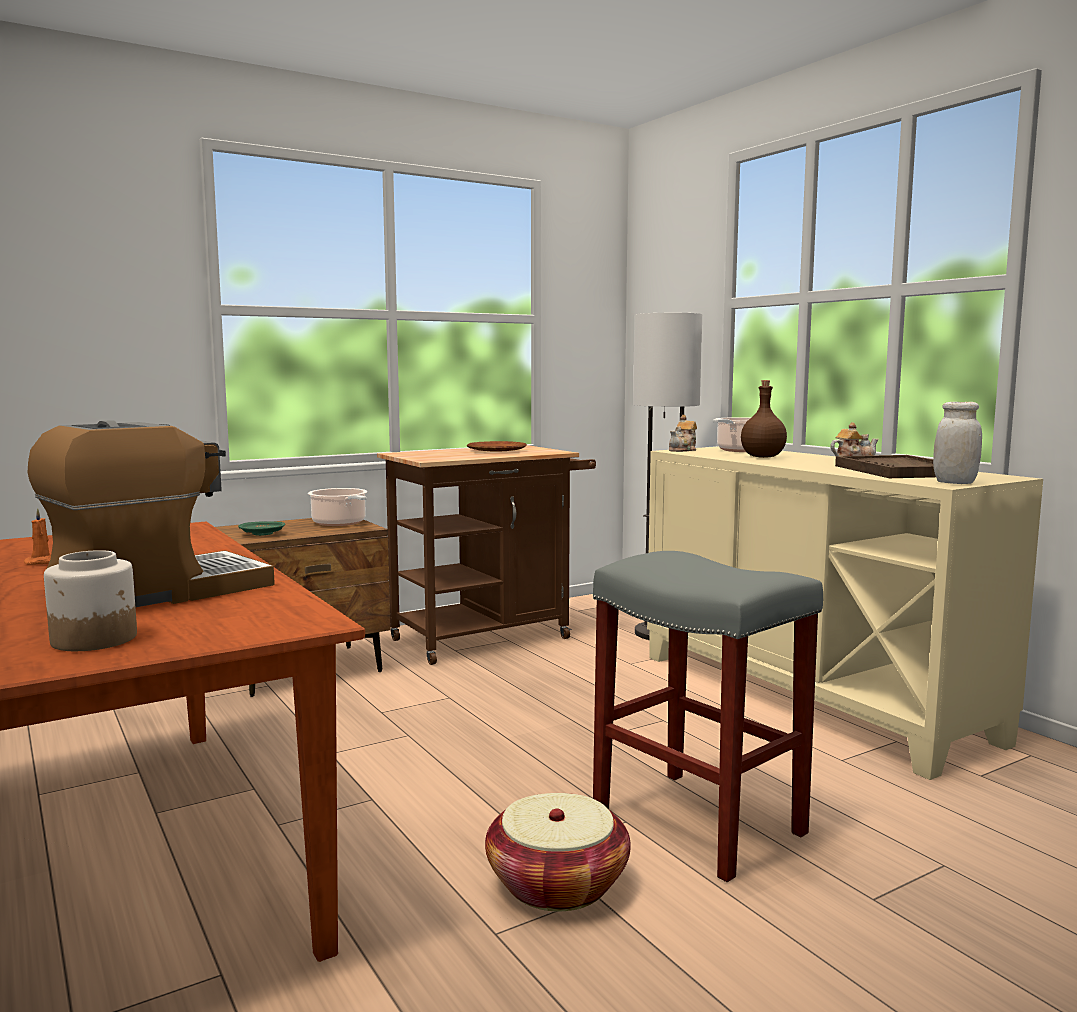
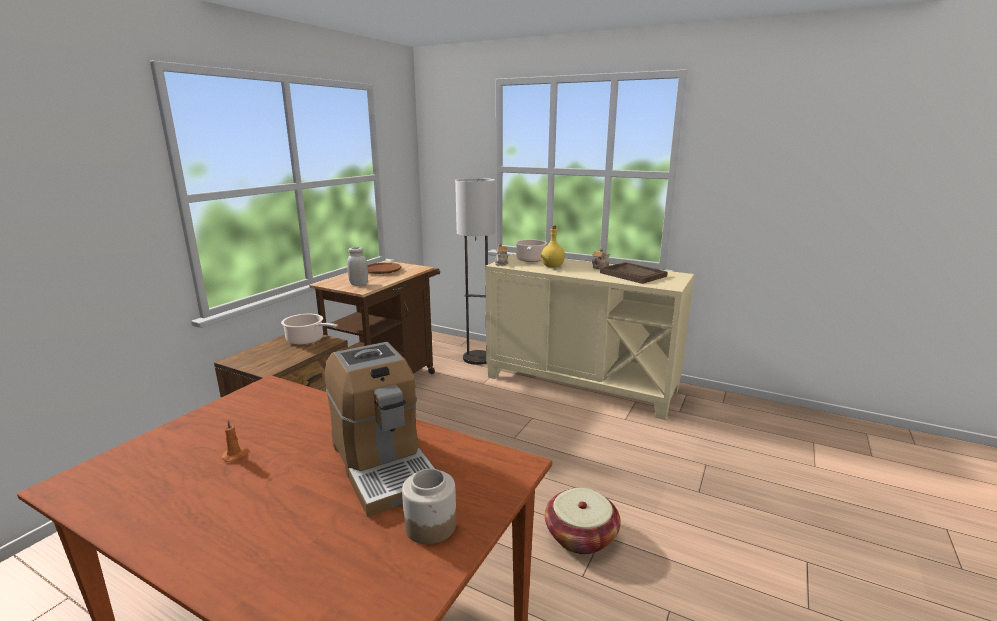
camera: 30 degrees left, 10 degrees up
coffee machine [28,420,275,607] -> coffee machine turned 135 degrees clockwise [325,342,435,517]
green plate [238,521,285,536] -> none
grey stool [593,551,823,882] -> none
brown bottle [741,380,787,458] -> yellow bottle [541,226,565,268]
white jar [933,402,982,484] -> white jar moved to [347,247,368,286]

